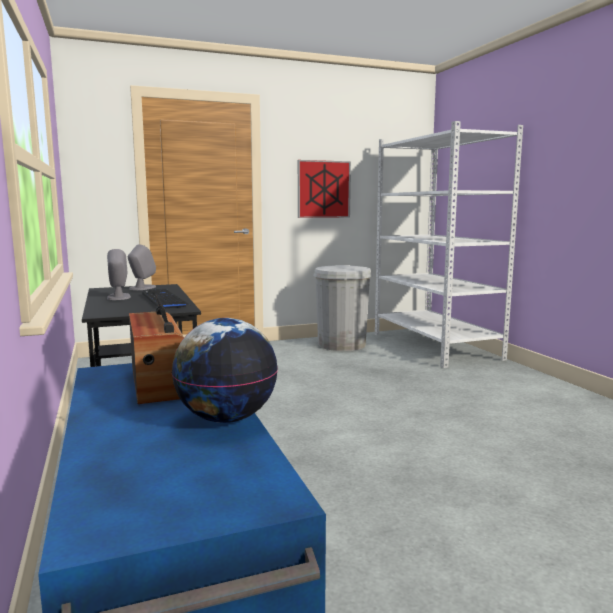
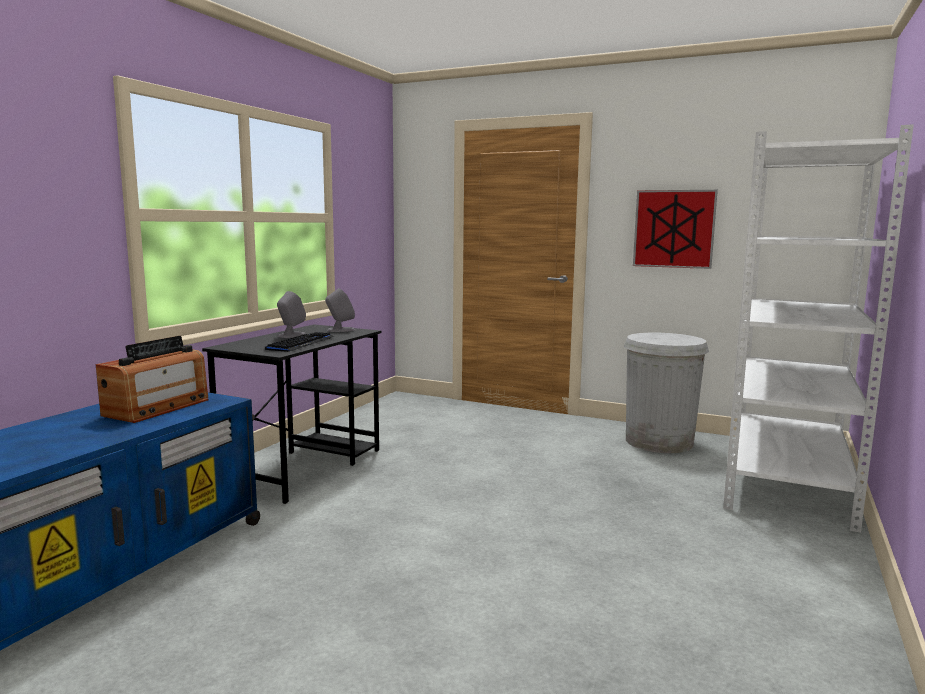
camera: 45 degrees right, 0 degrees up
globe [172,318,278,423] -> none

